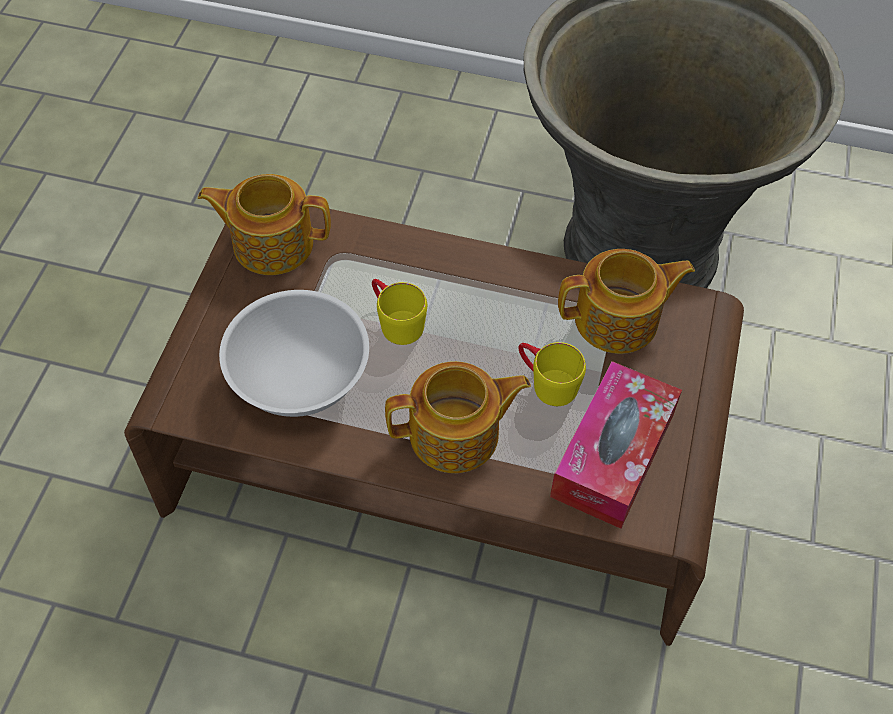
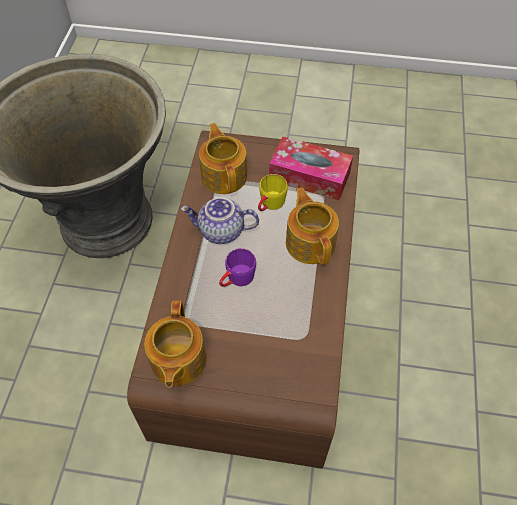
camera: 95 degrees left, 0 degrees up
white bowl [219,290,369,417] -> none
yellow mug [372,279,427,345] -> purple mug [219,248,256,287]
none -> teapot [181,197,259,244]

